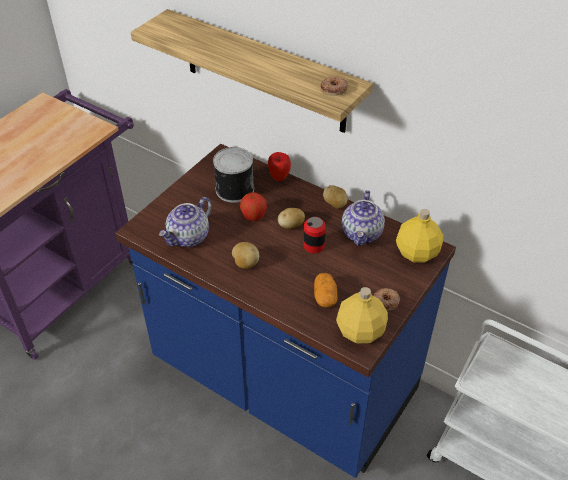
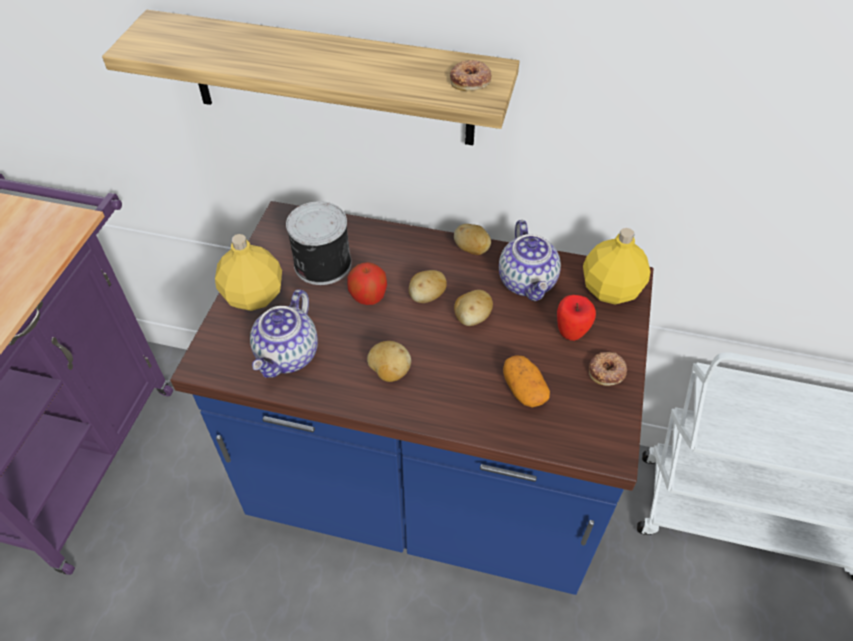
camera: 20 degrees left, 5 degrees up
apple [268,152,291,181] -> apple moved to [557,295,596,341]
can [303,217,326,253] -> potato [454,290,493,326]
yellow bottle [336,287,388,344] -> yellow bottle moved to [215,234,282,311]

